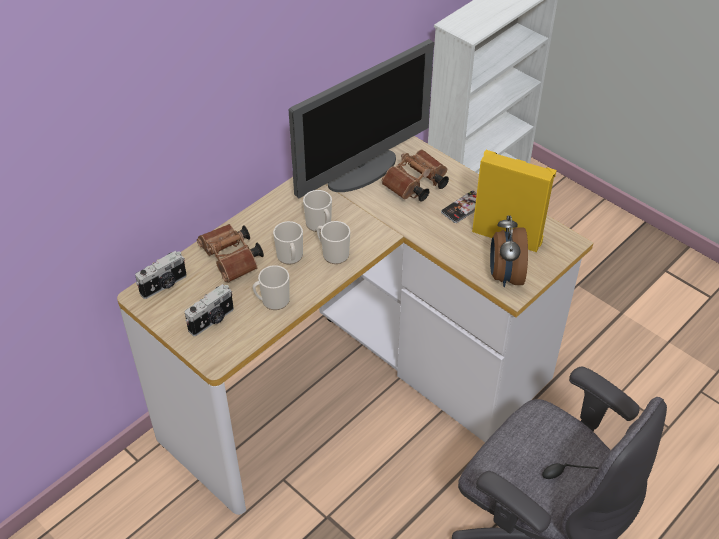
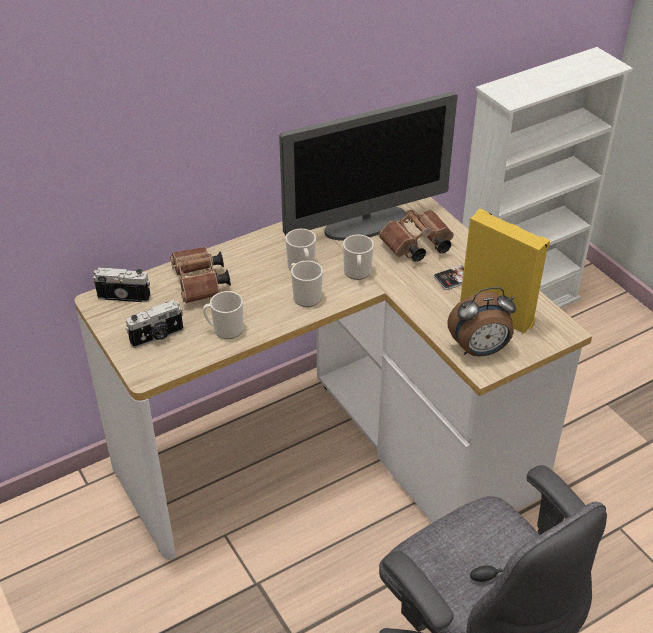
camera: 15 degrees right, 5 degrees down
camera [135,251,187,299] -> camera turned 150 degrees counterclockwise [93,267,151,302]
mug [273,221,303,265] -> mug moved to [343,235,374,280]
alarm clock [490,215,528,287] -> alarm clock turned 120 degrees counterclockwise [447,287,516,356]

